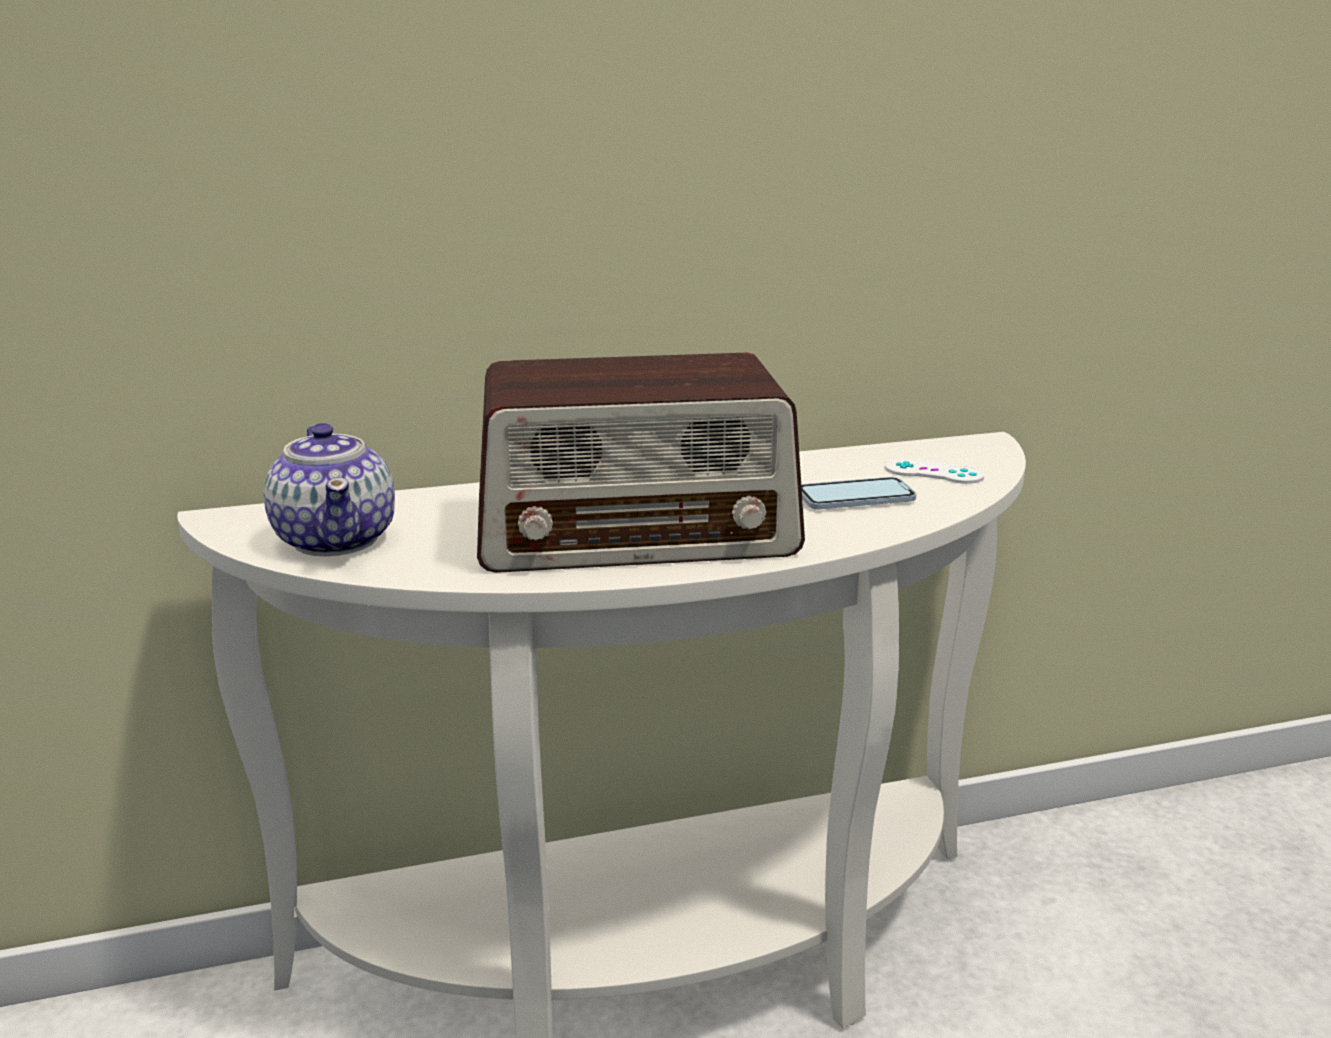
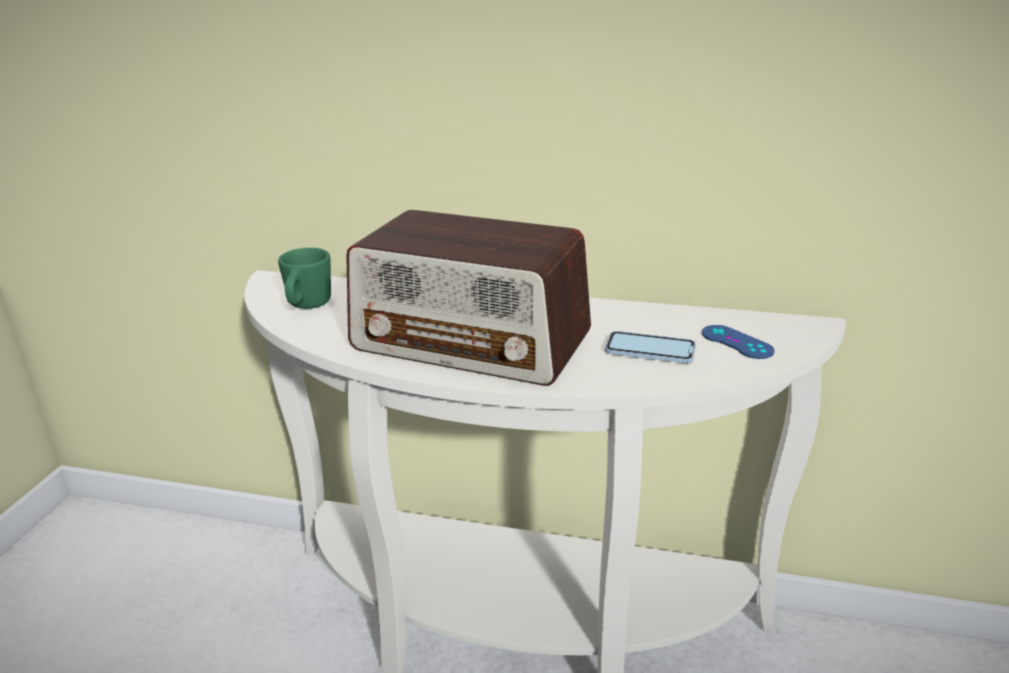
camera: 30 degrees right, 5 degrees up
teapot [263,423,395,556] -> green mug [278,248,331,309]
white game controller [885,459,984,484] -> blue game controller [702,325,774,359]

